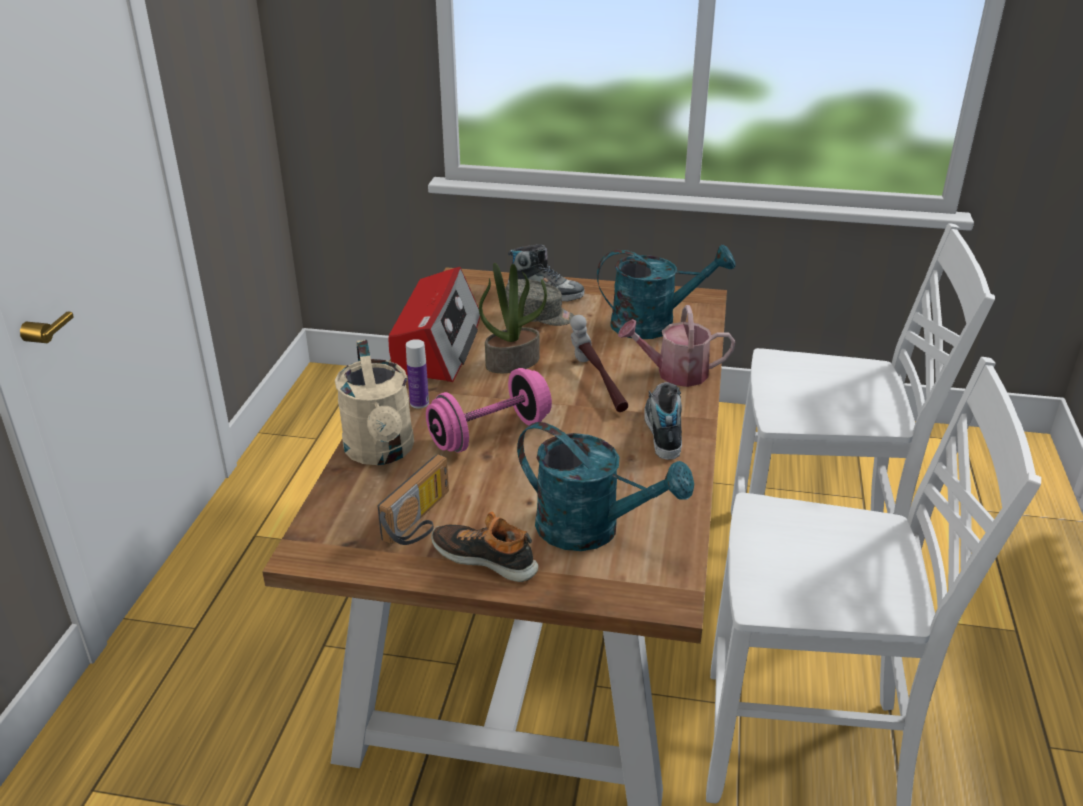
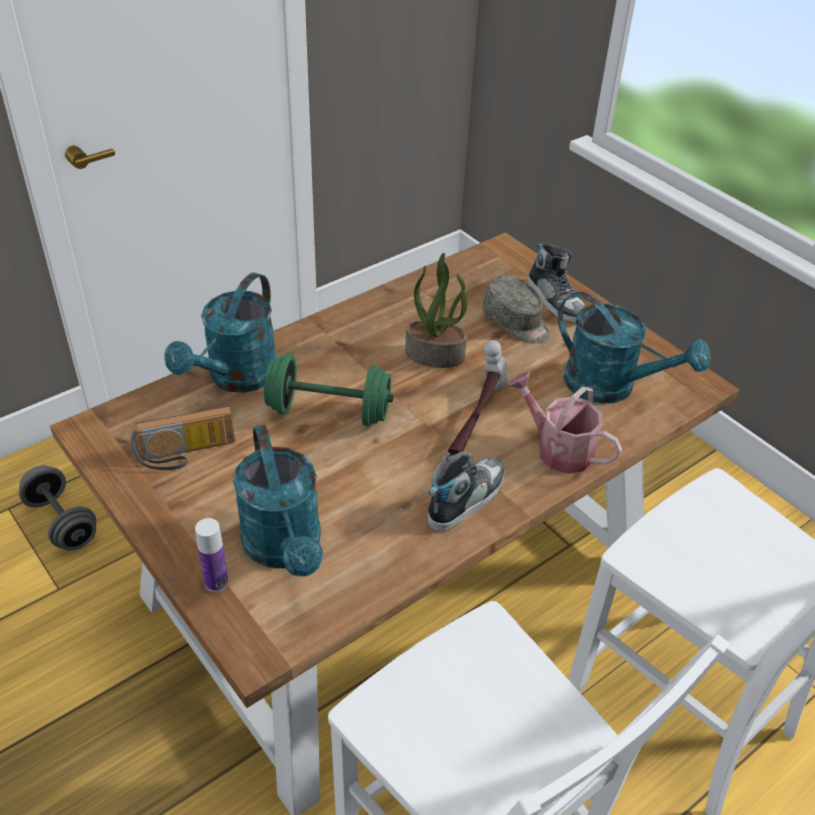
camera: 40 degrees right, 10 degrees up
beige watering can [335,340,414,465] -> turquoise watering can [164,273,277,393]
radio [388,267,480,382] -> none
bottle [406,339,429,408] -> bottle moved to [195,518,228,592]
pink dumbbell [426,368,552,453] -> green dumbbell [264,354,394,426]
shoe [431,511,539,582] -> none
none -> grey dumbbell [19,465,96,551]

